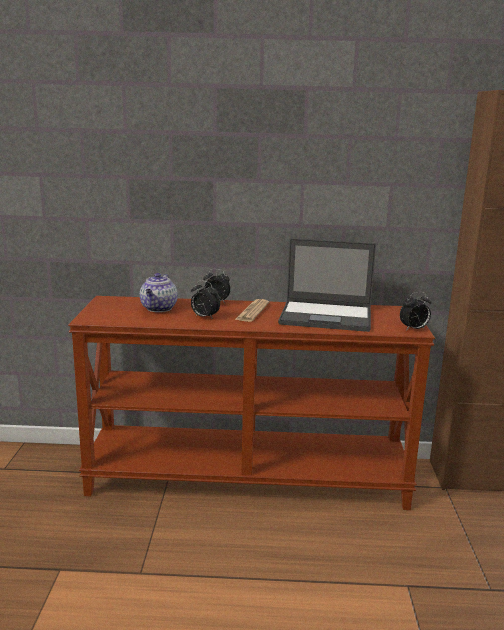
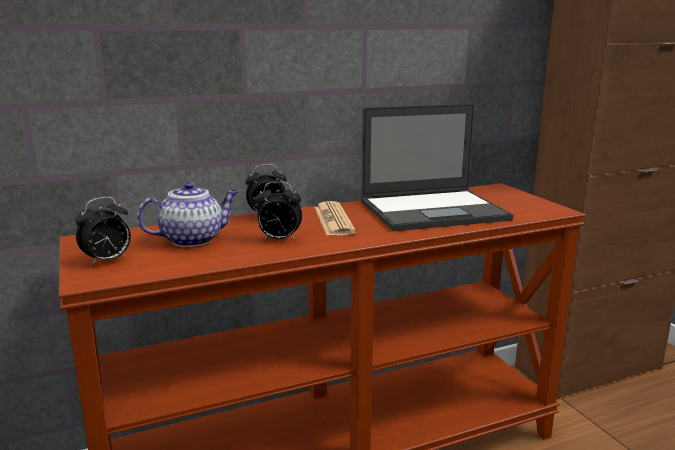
camera: 25 degrees left, 0 degrees up
teapot [140,273,178,312] -> teapot turned 105 degrees counterclockwise [137,181,238,247]
alarm clock [400,292,431,331] -> alarm clock moved to [76,197,131,266]

